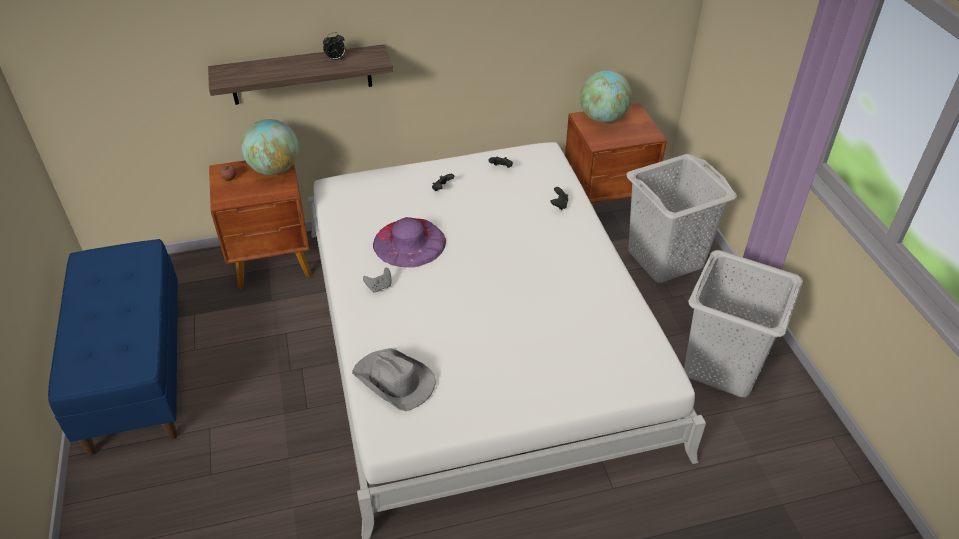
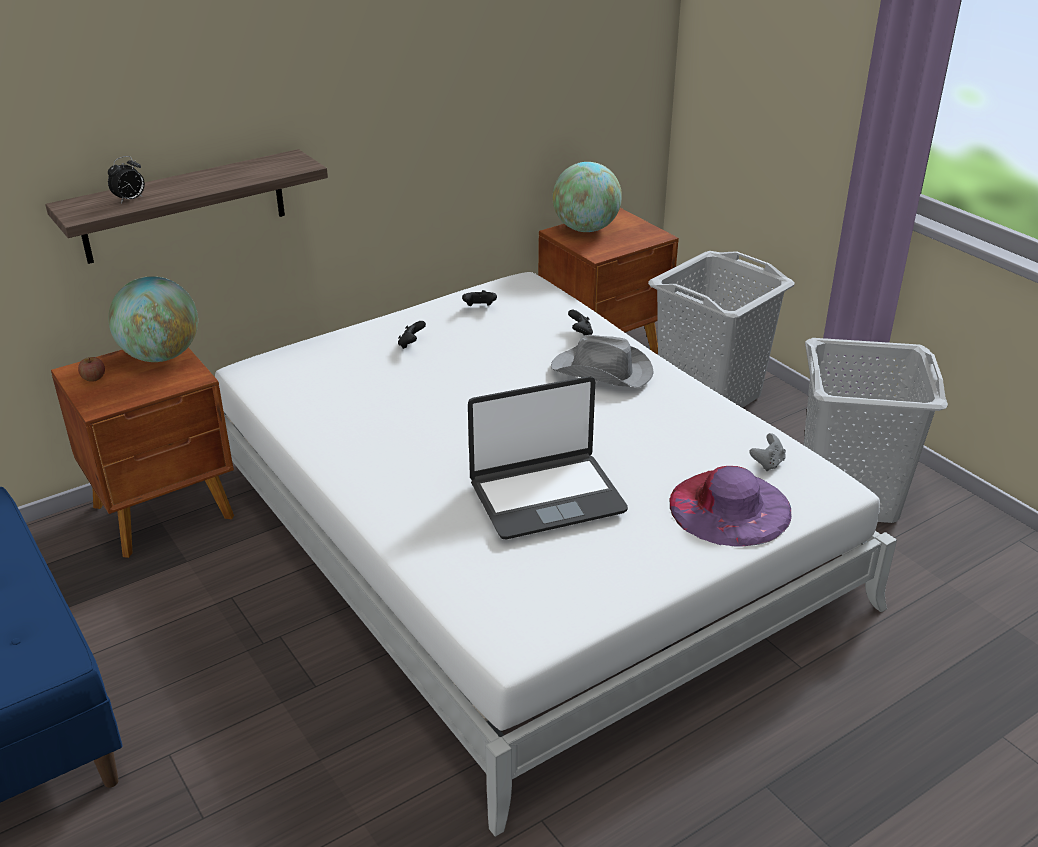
camera: 20 degrees left, 10 degrees down
alarm clock [323,32,346,60] -> alarm clock moved to [108,156,145,203]
grey hat [352,348,436,411] -> grey hat moved to [551,335,654,389]
grey game controller [363,268,392,292] -> grey game controller moved to [749,433,786,471]
purple hat [373,217,446,268] -> purple hat moved to [669,466,792,547]
none -> laptop [468,376,628,539]

